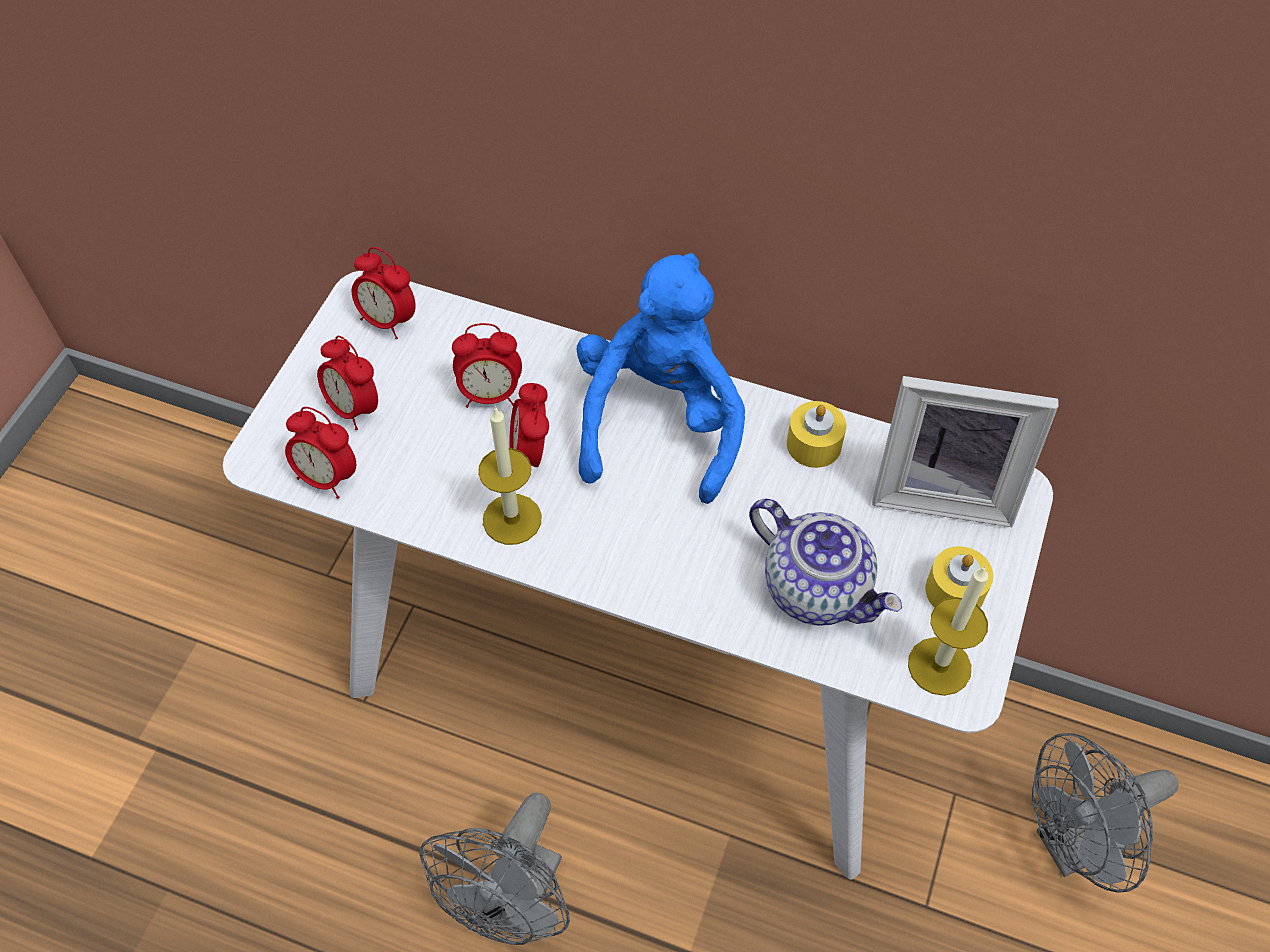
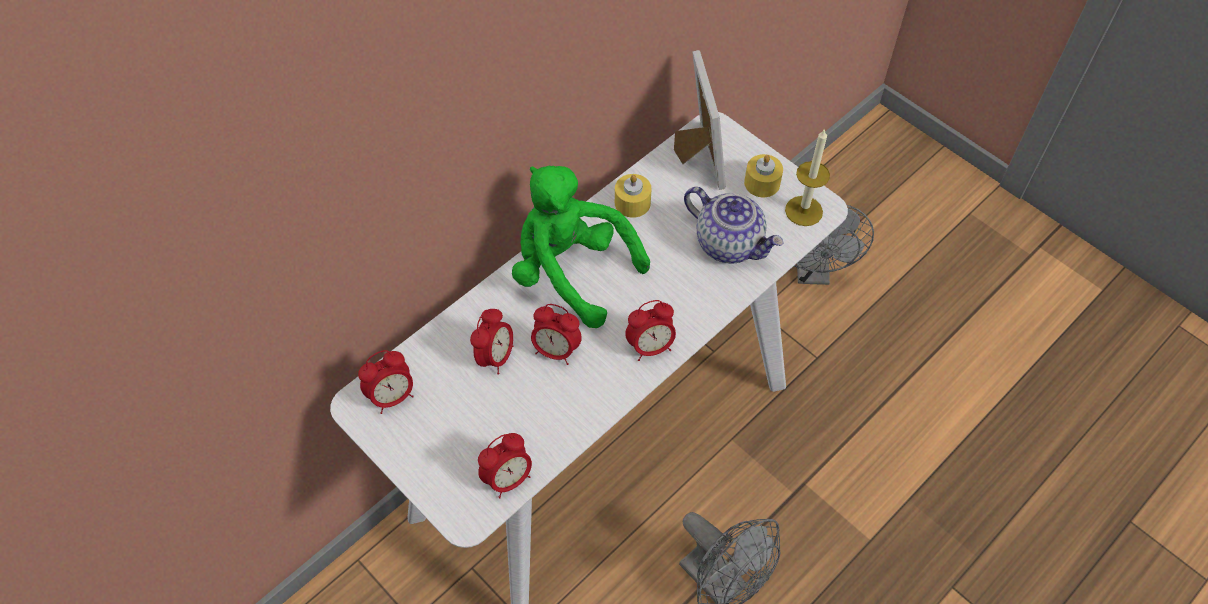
camera: 65 degrees left, 0 degrees up
alarm clock [317,336,378,430] -> alarm clock moved to [625,300,676,361]
candle [478,406,542,545] -> none
blue plush toy [576,253,745,504] -> green plush toy [512,165,650,328]
teapot [749,499,902,626] -> teapot turned 60 degrees clockwise [684,187,784,263]
picture frame [872,376,1059,527] -> picture frame turned 45 degrees counterclockwise [674,50,726,190]

